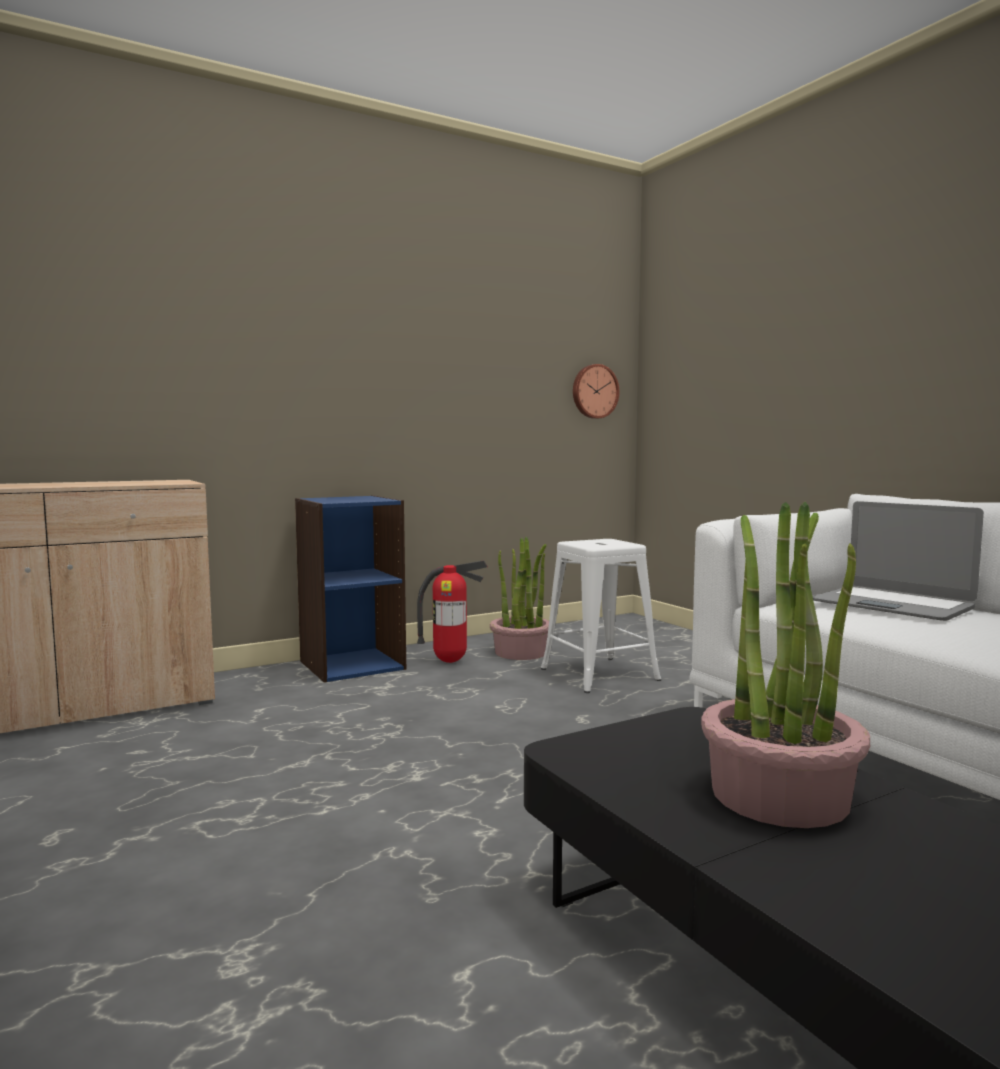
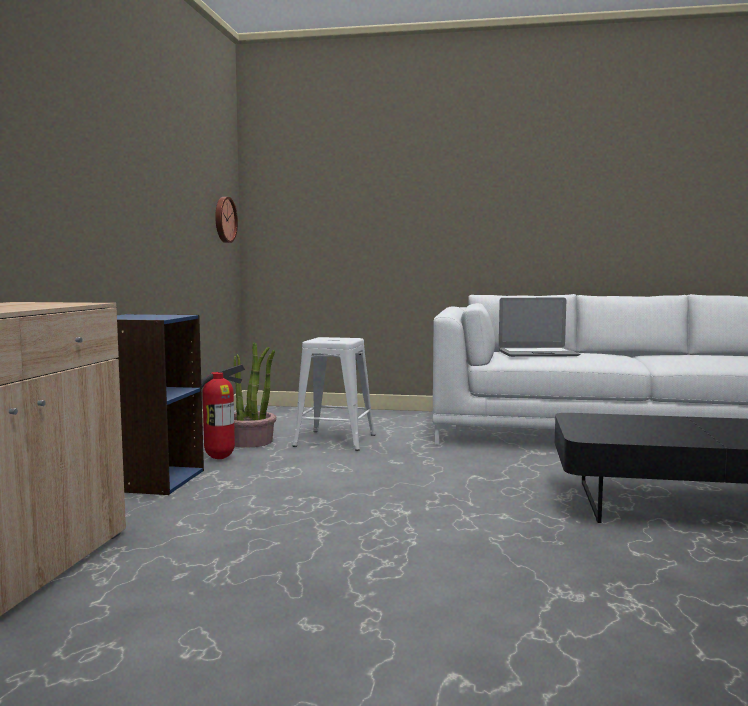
camera: 50 degrees left, 0 degrees up
potted plant [701,502,870,828] -> none

